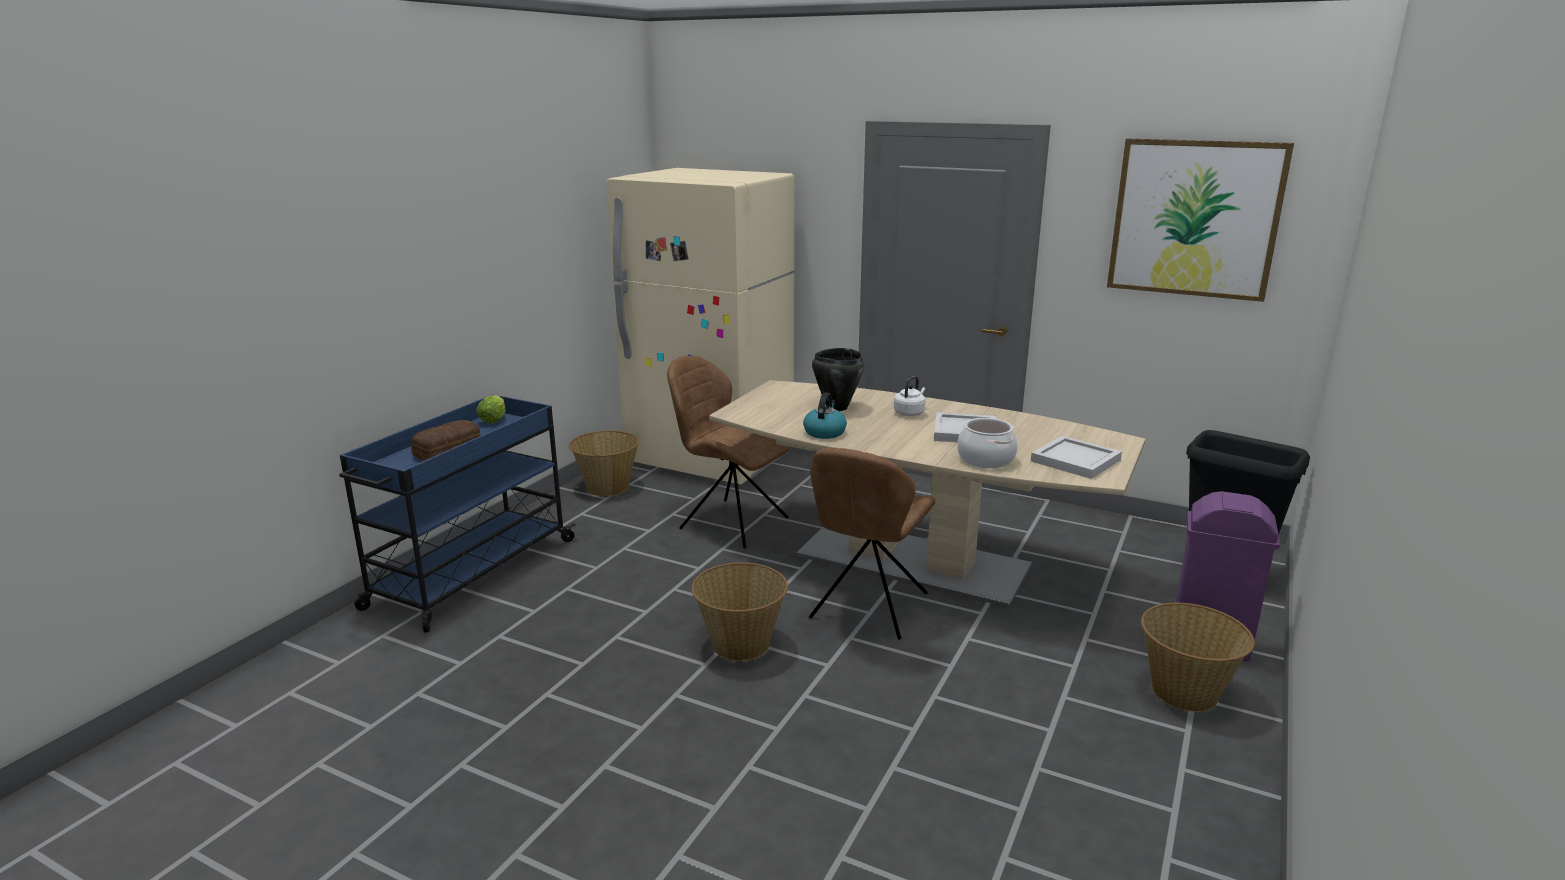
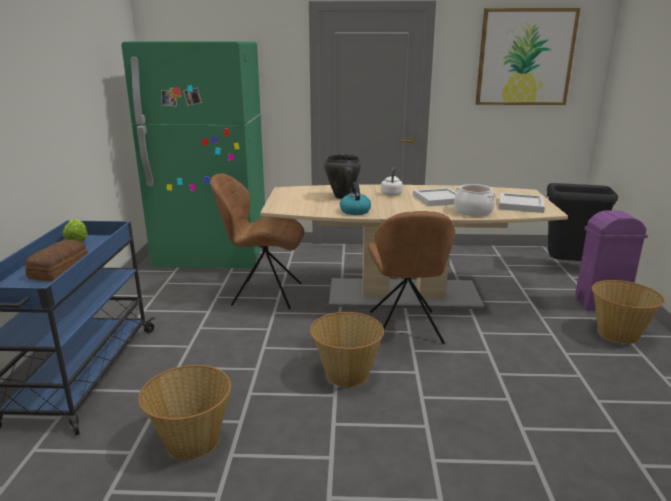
camera: 25 degrees left, 0 degrees up
basket [569,430,639,496] -> basket moved to [138,365,231,460]
beige fridge [607,168,795,484] -> green fridge [121,41,265,268]

